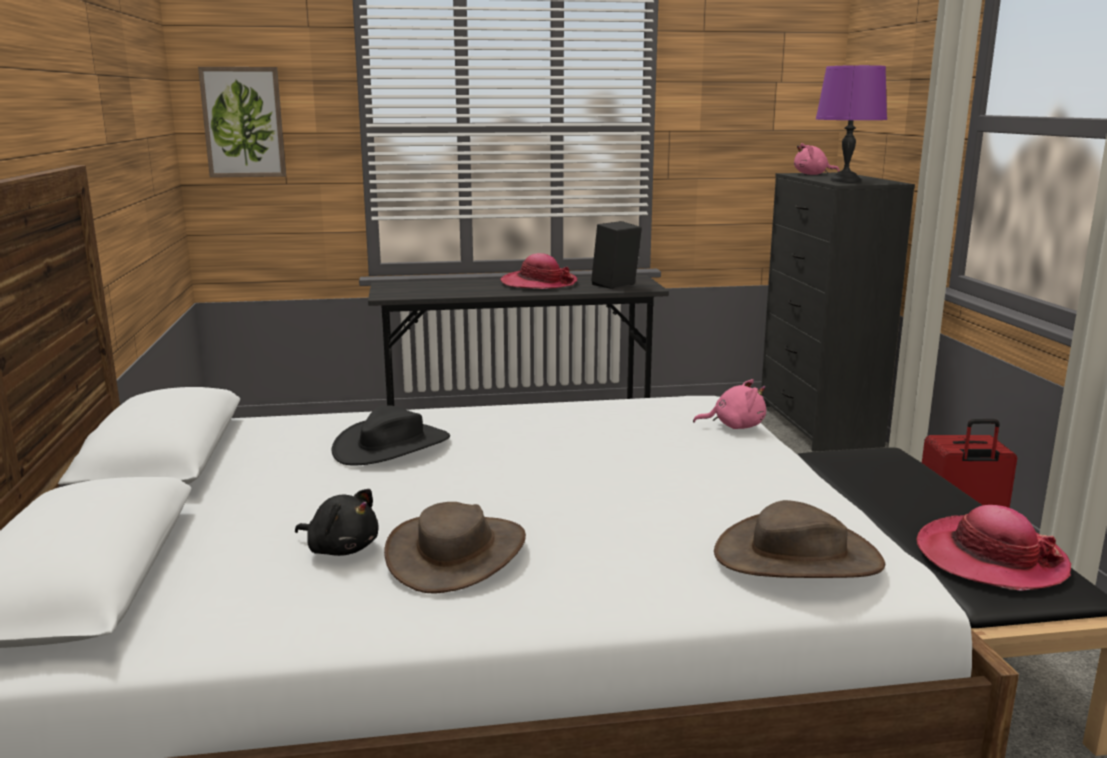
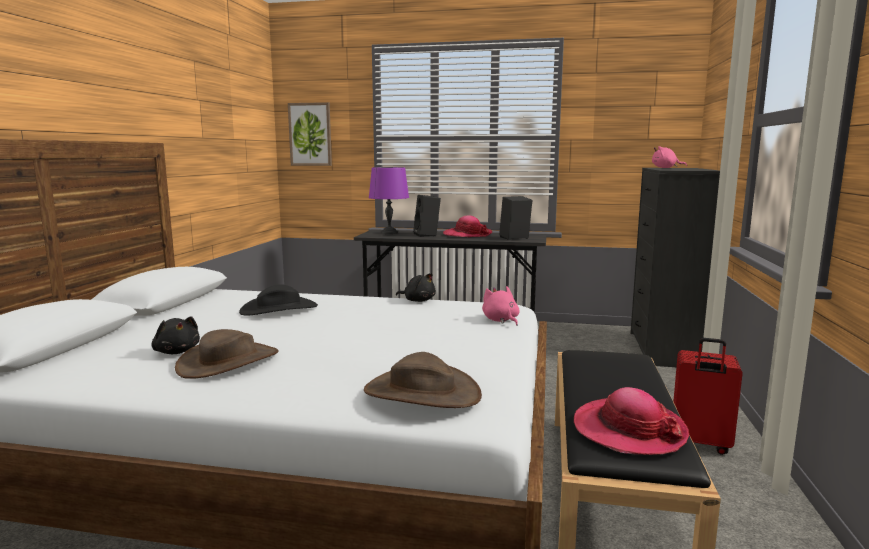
camera: 20 degrees right, 5 degrees down
pink plush toy [693,379,766,429] -> pink plush toy turned 135 degrees counterclockwise [482,286,520,326]
purple table lamp [816,65,887,182] -> purple table lamp moved to [369,167,409,234]
none -> black plush toy [396,273,436,302]
none -> black speaker [413,195,441,237]

